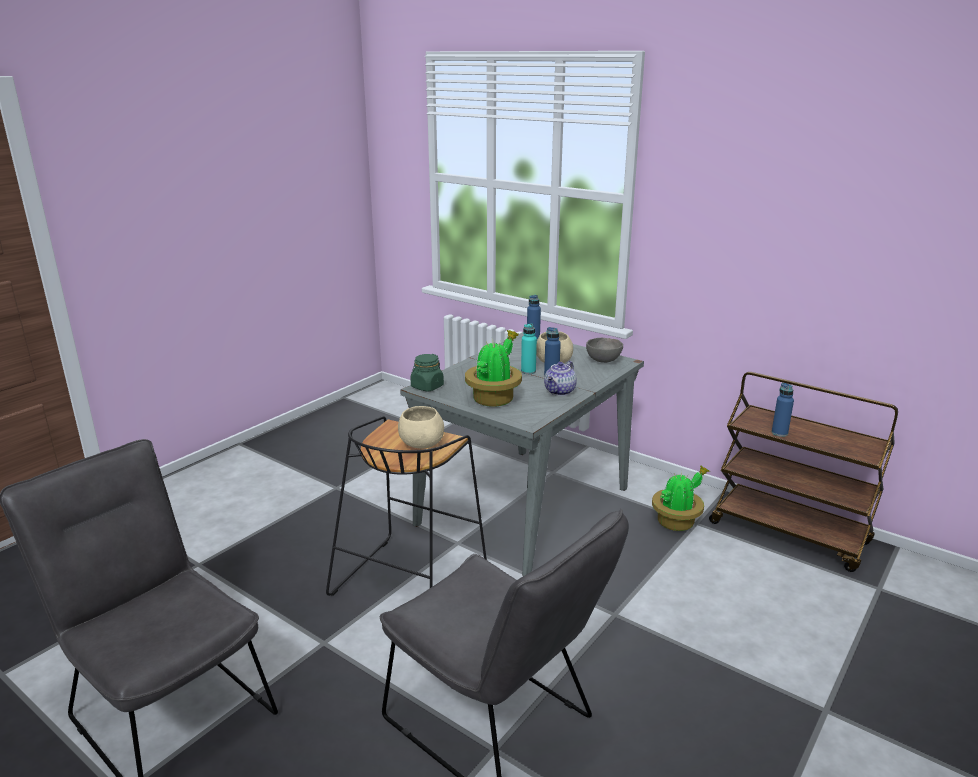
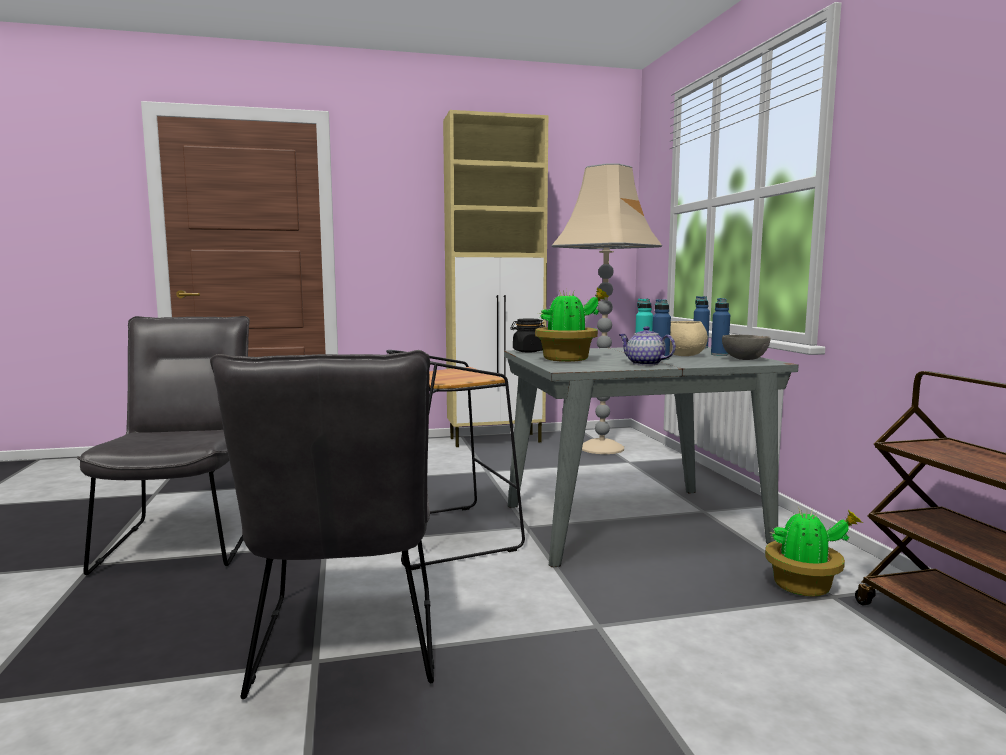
camera: 40 degrees right, 15 degrees down
beige bowl [398,406,444,448] -> none
green jar [410,354,444,391] -> black jar [510,319,545,352]
teapot [544,361,577,396] -> teapot turned 60 degrees clockwise [619,326,676,366]
blue bottle [772,383,794,437] -> blue bottle moved to [711,298,730,356]
none -> beige cabinet [443,110,548,447]
none -> beige floor lamp [551,163,662,454]

